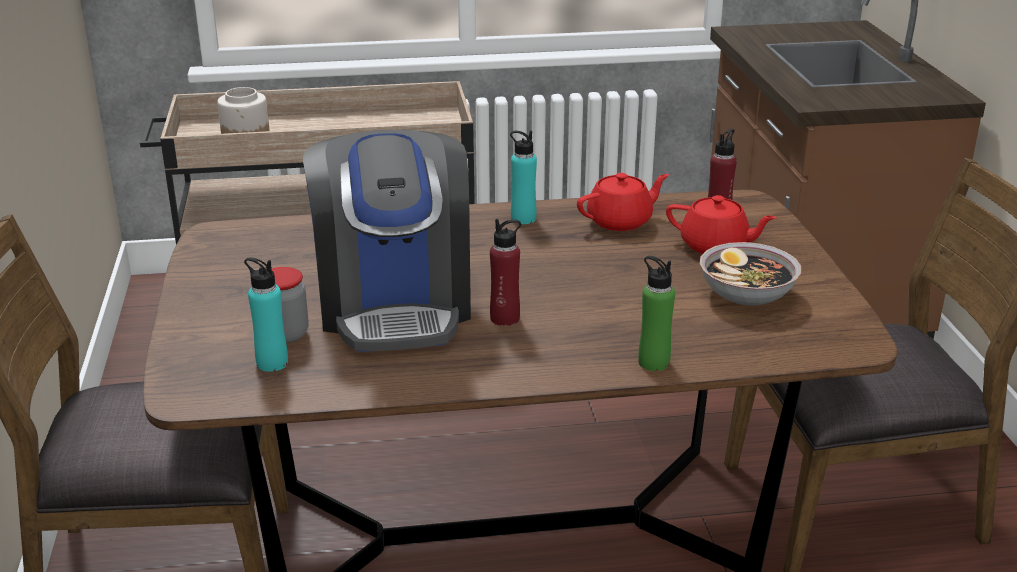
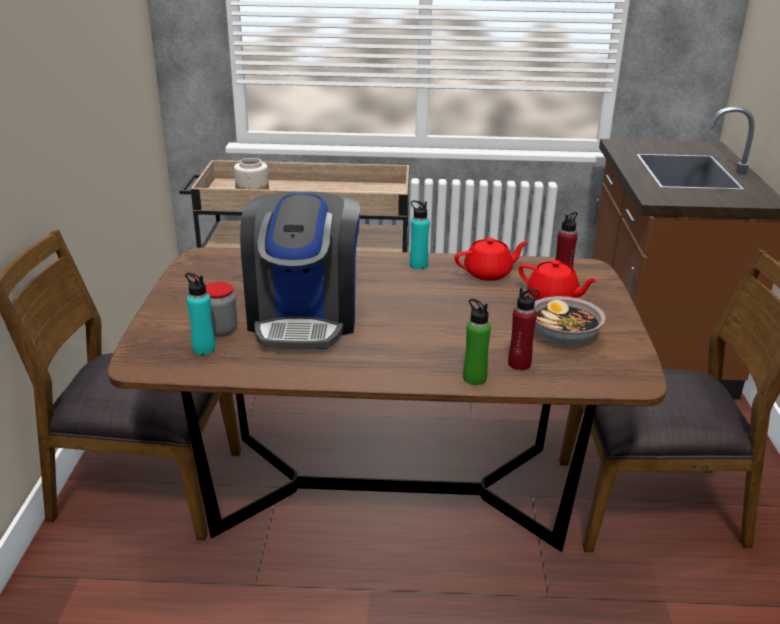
camera: 10 degrees right, 0 degrees up
red bottle [490,219,521,326] -> red bottle moved to [508,288,540,370]

